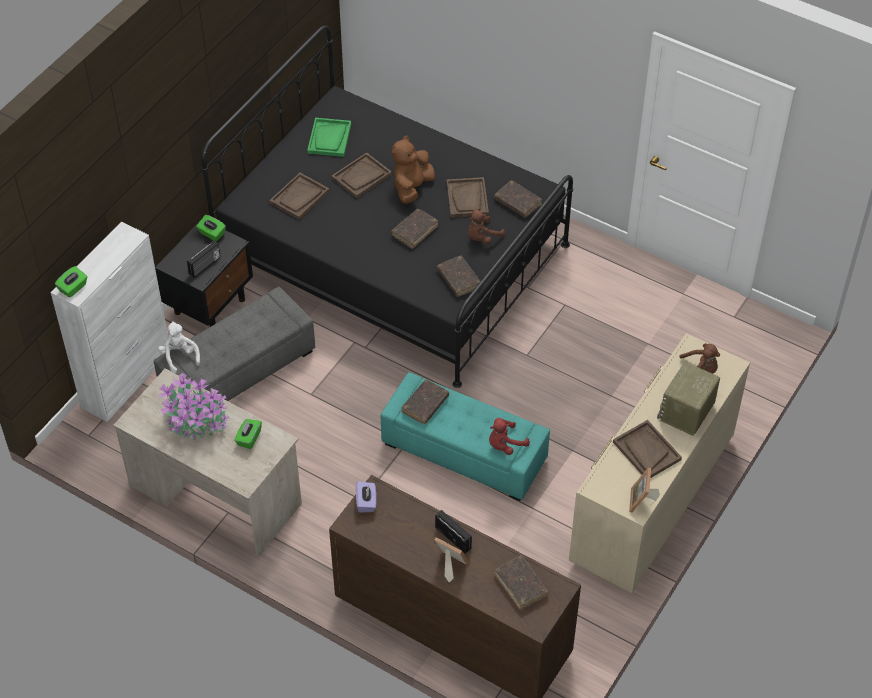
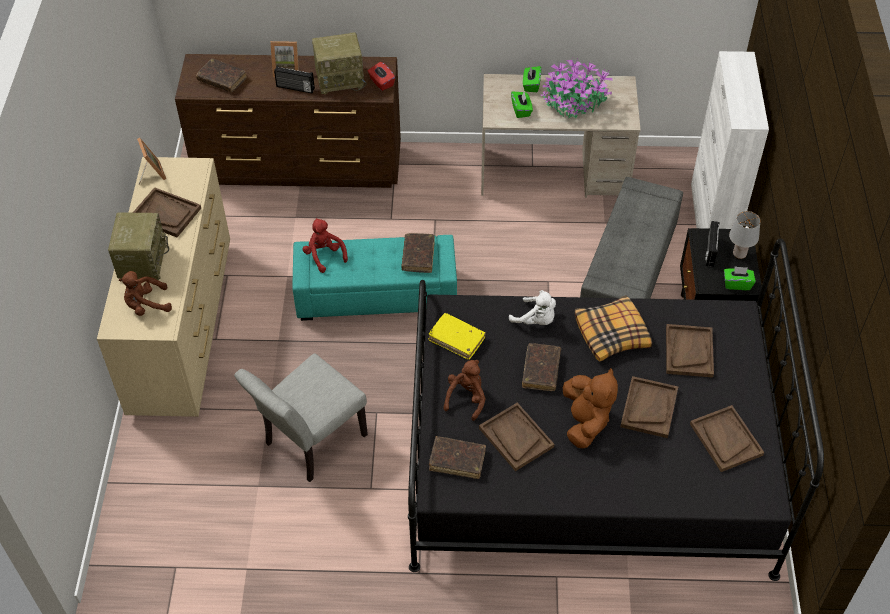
camera: 150 degrees right, 0 degrees up
green tissue box [55,266,87,298] -> green tissue box moved to [523,66,541,92]
white plush toy [158,321,200,373] -> white plush toy moved to [509,290,556,325]
green tray [307,118,351,157] -> brown tray [690,405,764,472]
purple tissue box [356,481,376,513] -> red tissue box [368,62,395,91]
brown book [437,255,480,297] -> yellow book [428,313,486,360]
red plush toy [489,418,530,455] -> red plush toy turned 60 degrees counterclockwise [302,218,348,273]
none -> grey chair [234,353,368,482]
none -> radio [312,32,367,94]
none -> pillow [575,295,652,362]
none -> grey table lamp [729,211,761,259]

